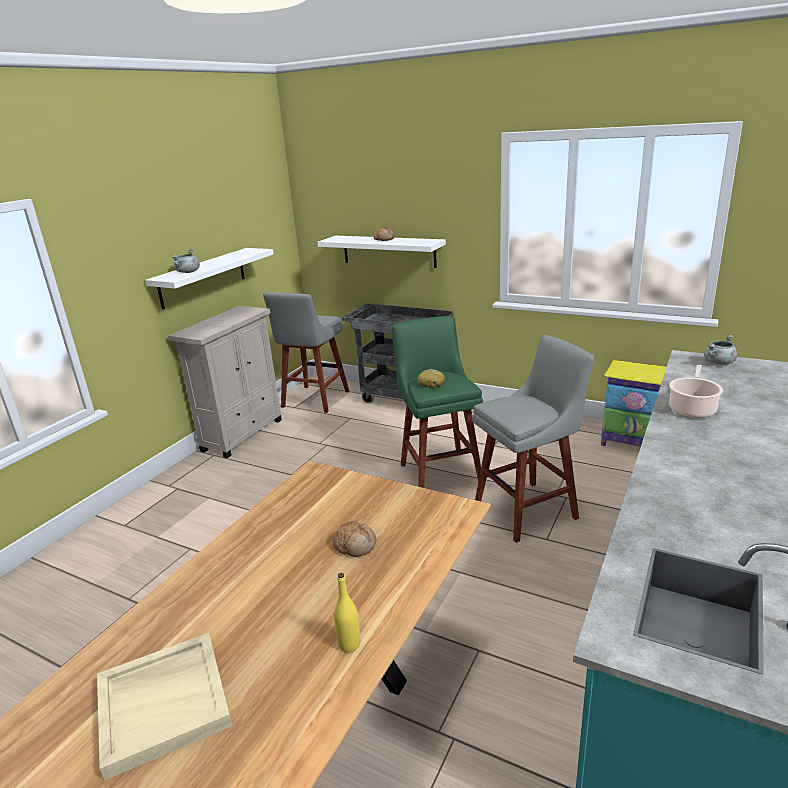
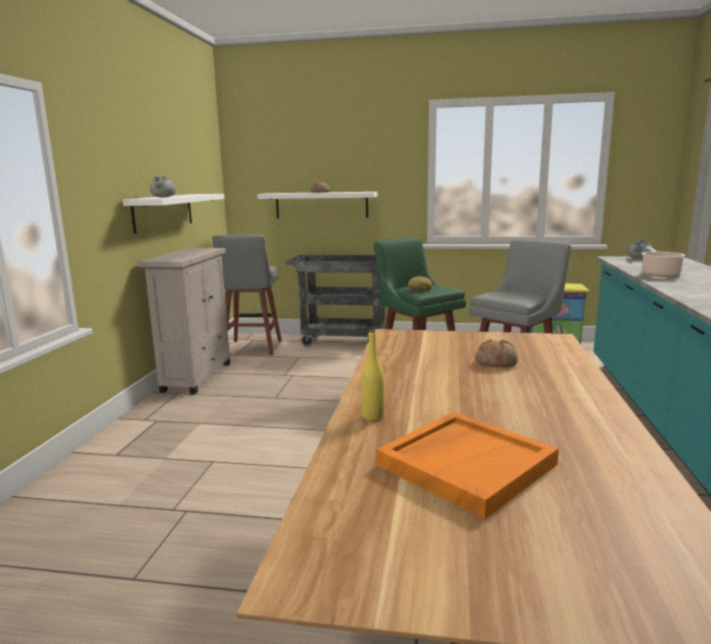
camera: 20 degrees left, 10 degrees down
beige tray [97,633,232,781] -> orange tray [376,412,559,519]
yellow bottle [334,573,360,653] -> yellow bottle moved to [361,329,385,420]

